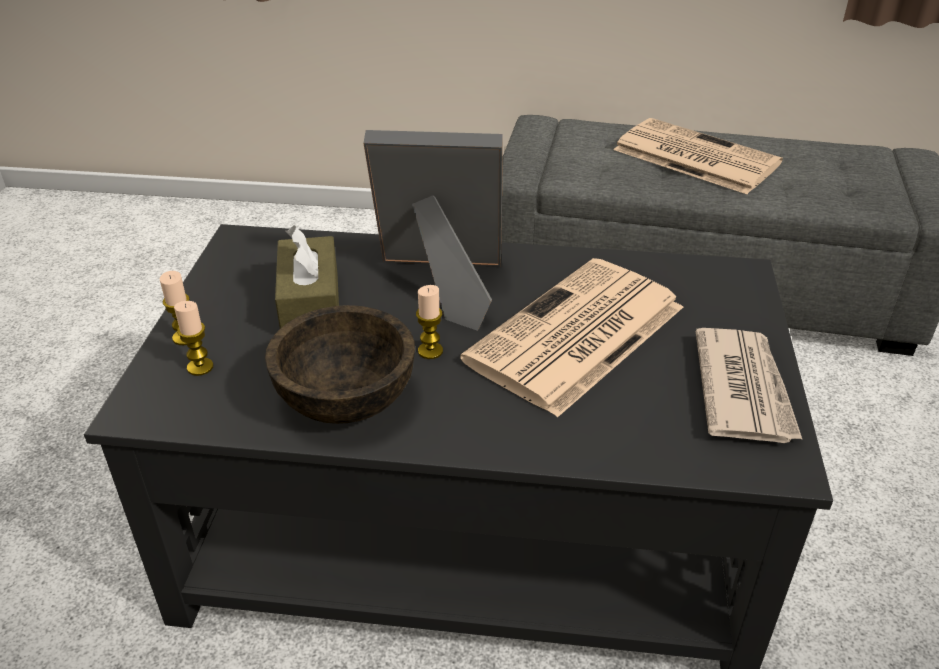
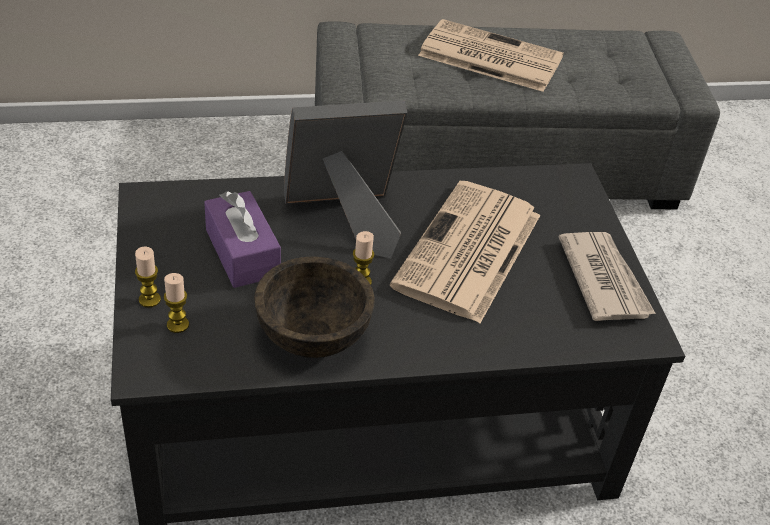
camera: 20 degrees left, 5 degrees up
brown tissue box [275,225,339,329] -> purple tissue box [204,191,281,288]

